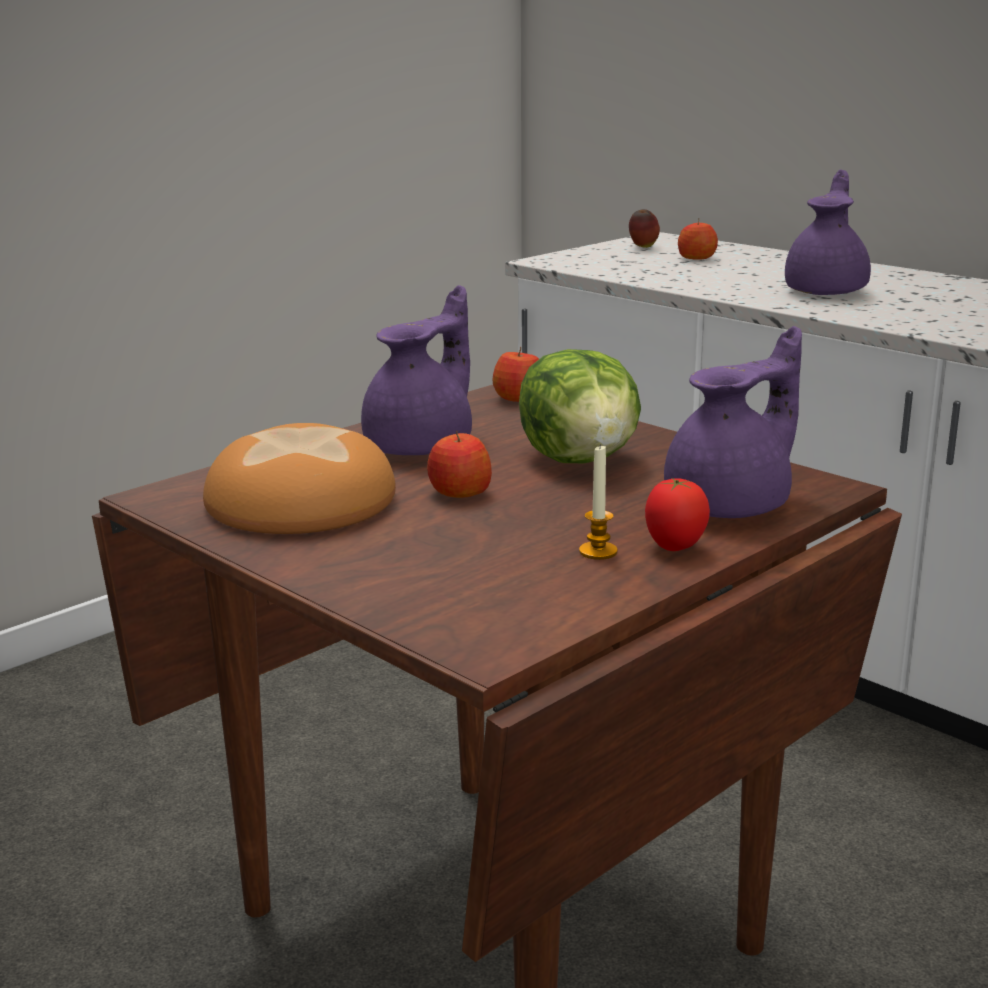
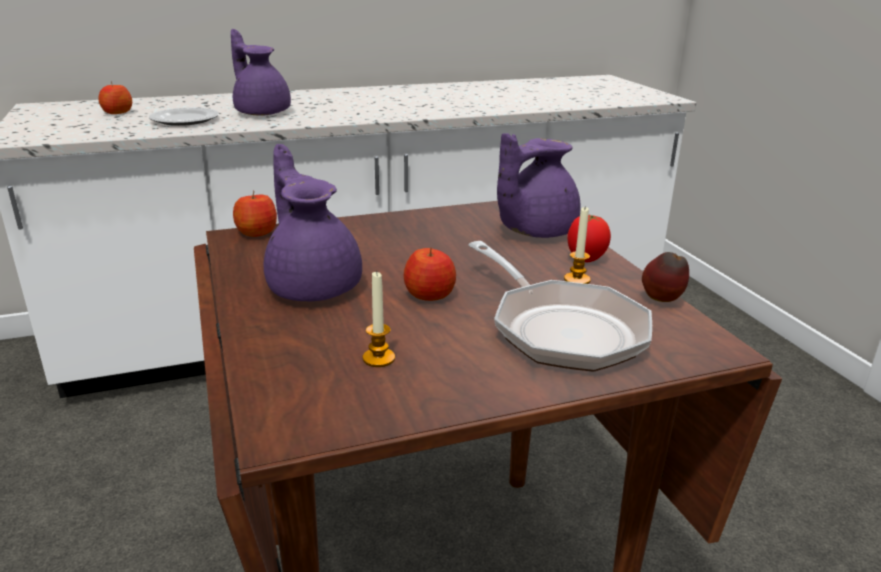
camera: 65 degrees left, 5 degrees up
bread [203,423,396,534] -> candle [363,271,395,367]
lettuce [519,349,641,463] -> none
apple [629,209,660,248] -> apple moved to [642,252,689,302]
purple teapot [664,326,802,518] -> purple teapot turned 120 degrees counterclockwise [497,133,581,238]
none -> plate [149,107,219,126]
none -> frying pan [468,241,652,372]

